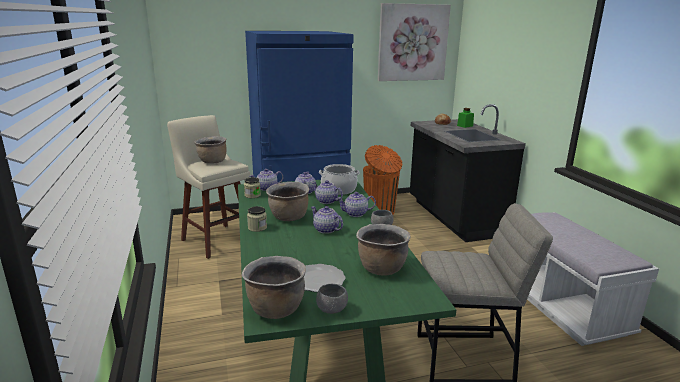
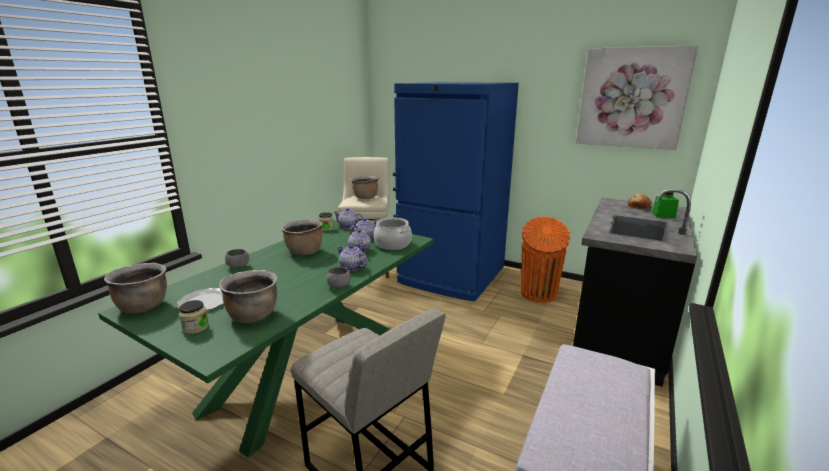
camera: 45 degrees right, 0 degrees up
jar [247,206,267,232] -> jar moved to [179,300,209,334]
teapot [311,206,343,234] -> none
grey bowl [316,284,348,314] -> grey bowl moved to [225,249,249,268]

